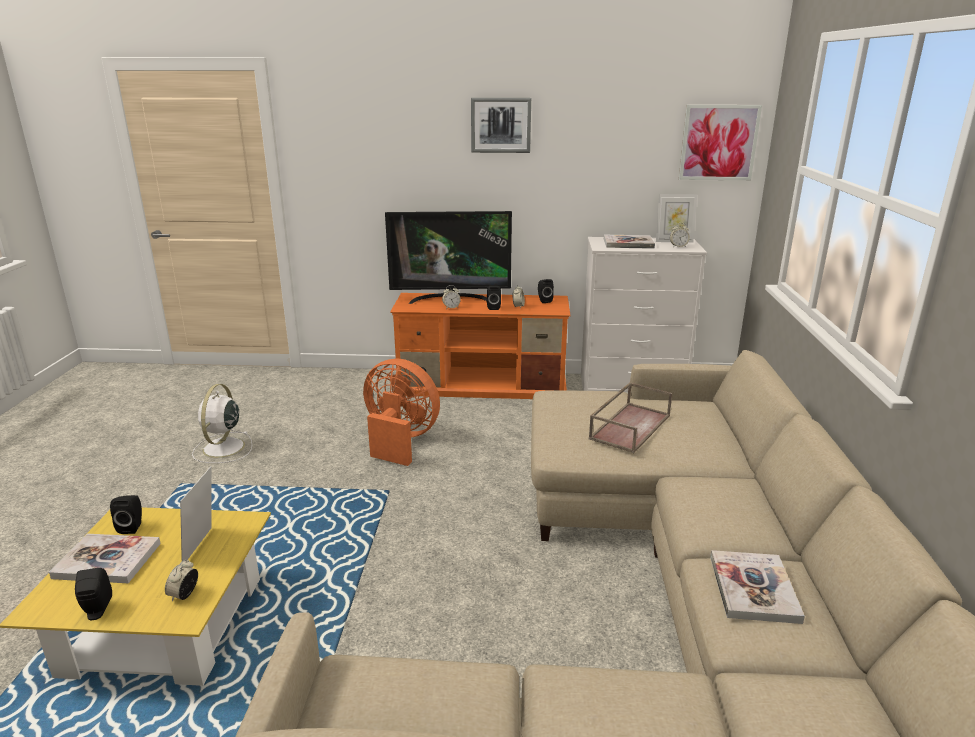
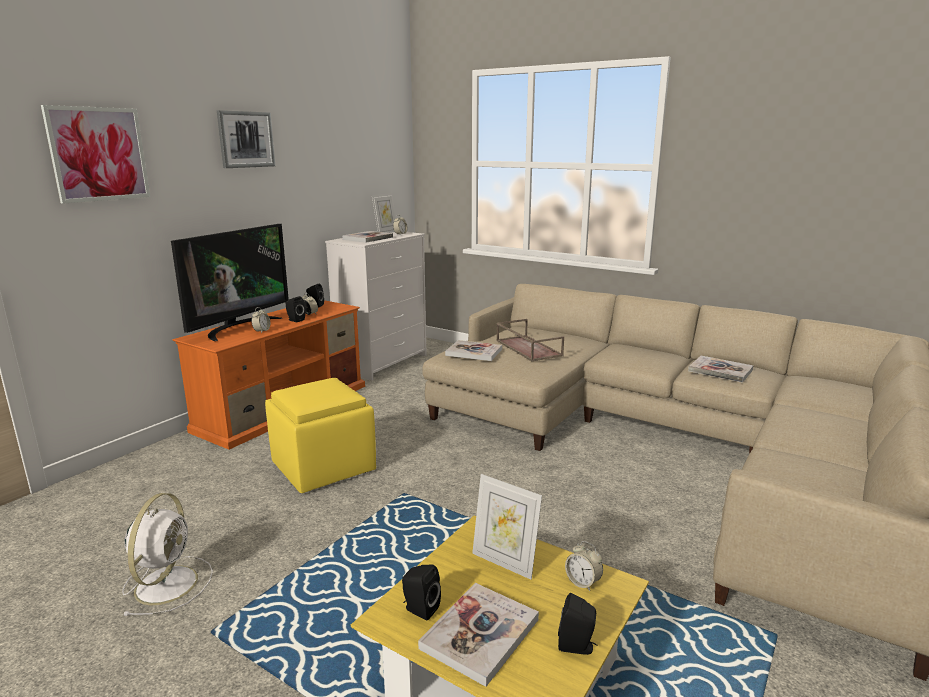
camera: 60 degrees left, 5 degrees down
white fan [192,384,252,463] -> white fan turned 120 degrees counterclockwise [122,493,213,616]
orange fan [363,358,440,466] -> yellow ottoman [265,378,376,493]
picture [679,105,762,180] -> picture moved to [41,105,150,204]
none -> book [445,340,502,361]

